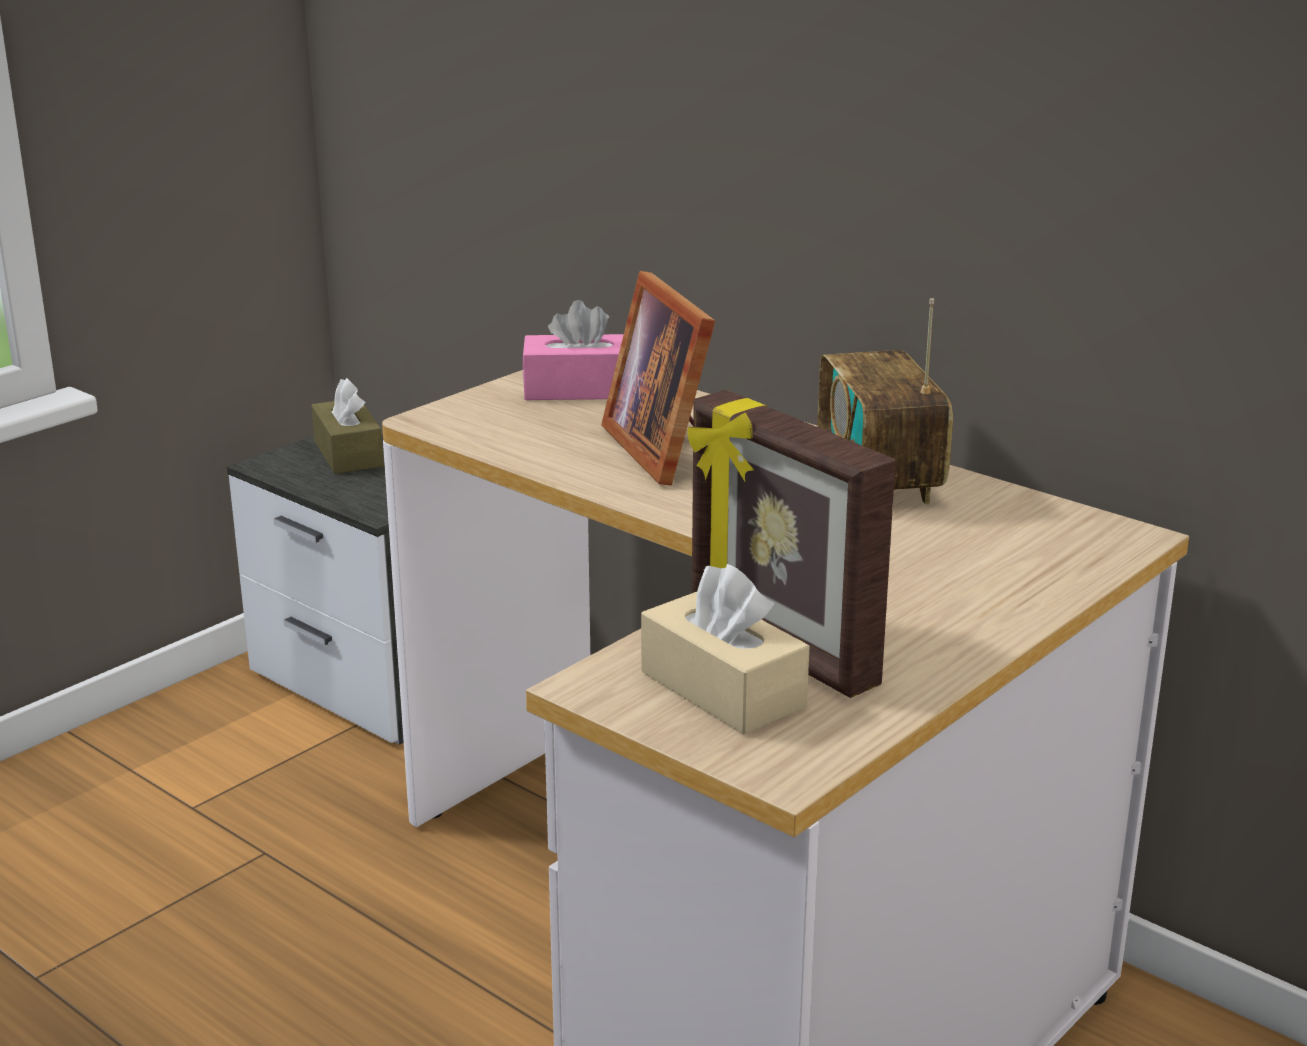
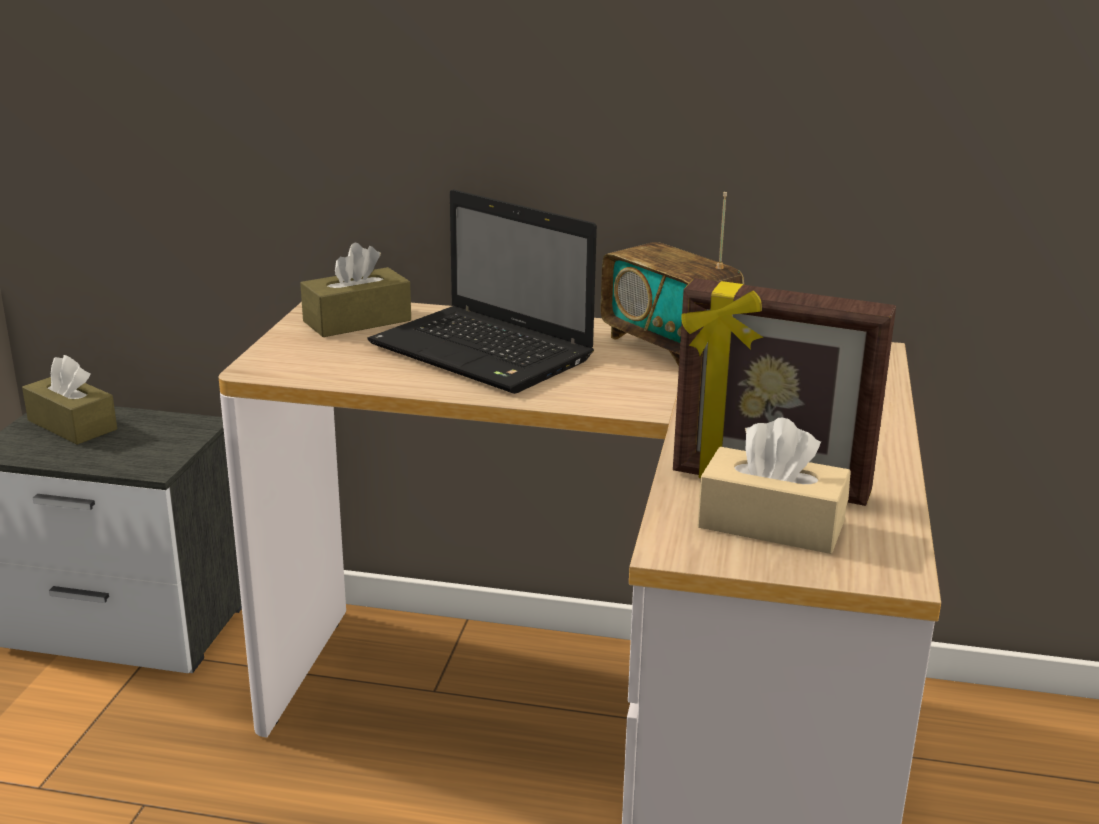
camera: 30 degrees left, 0 degrees up
pink tissue box [522,300,624,400] -> brown tissue box [300,243,411,337]
picture frame [601,271,715,486] -> laptop [367,190,597,394]

